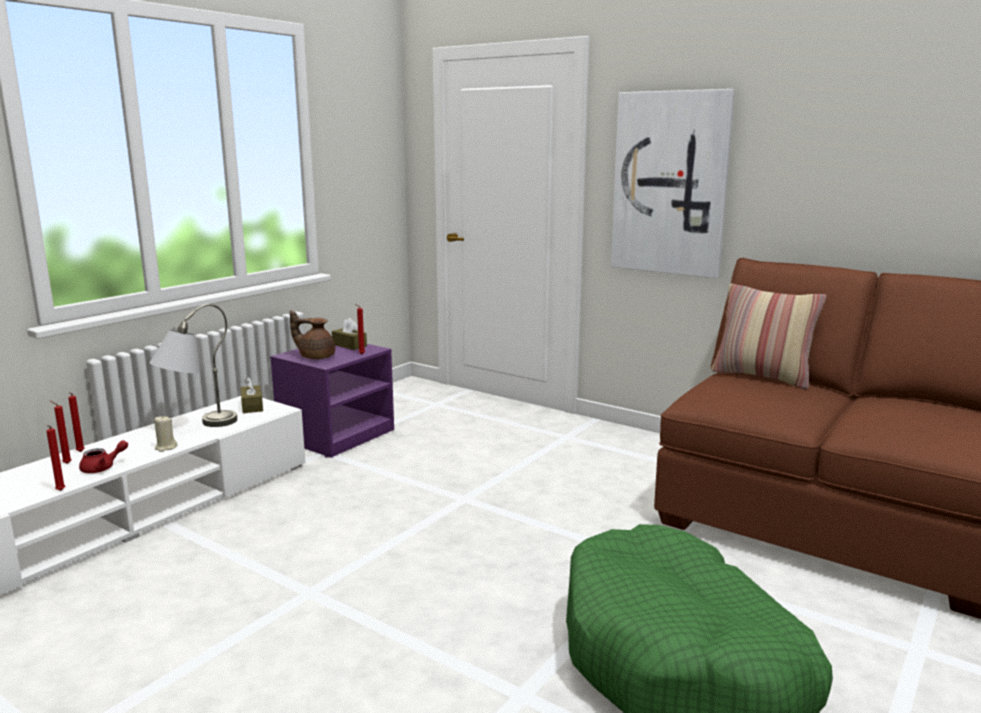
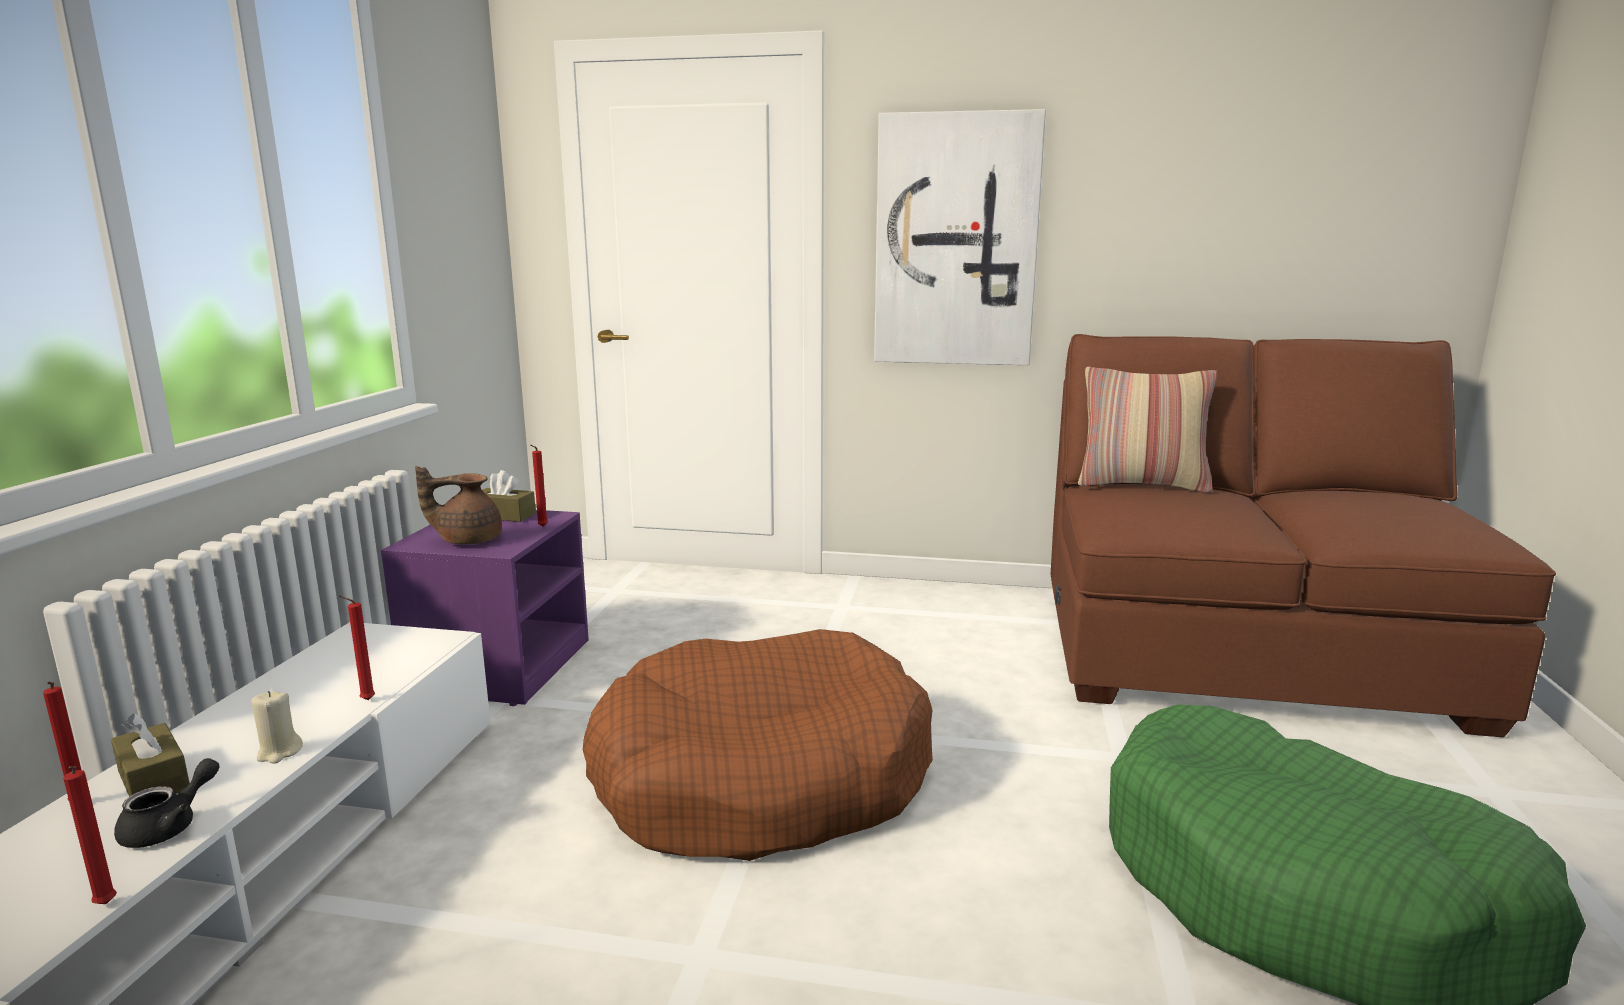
camera: 25 degrees left, 0 degrees up
red candle [51,401,72,464] -> red candle moved to [339,596,375,700]
red teapot [79,440,128,473] -> black teapot [114,758,220,848]
grey table lamp [149,304,237,427] -> none
brown tissue box [240,377,263,413] -> brown tissue box moved to [111,714,190,797]
none -> brown dog bed [583,629,933,861]

